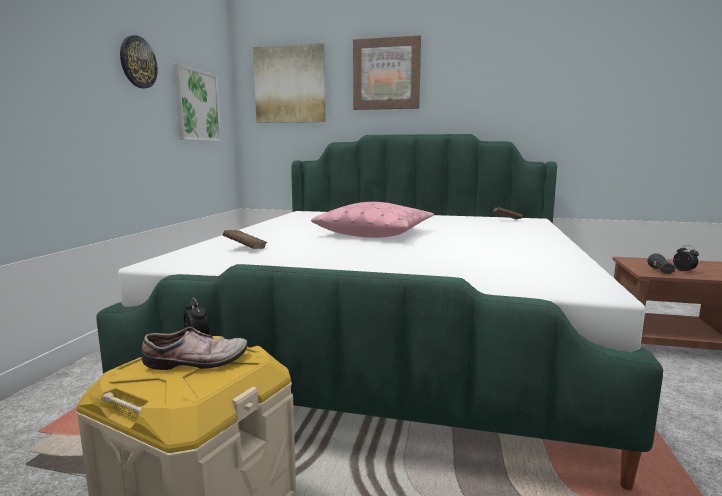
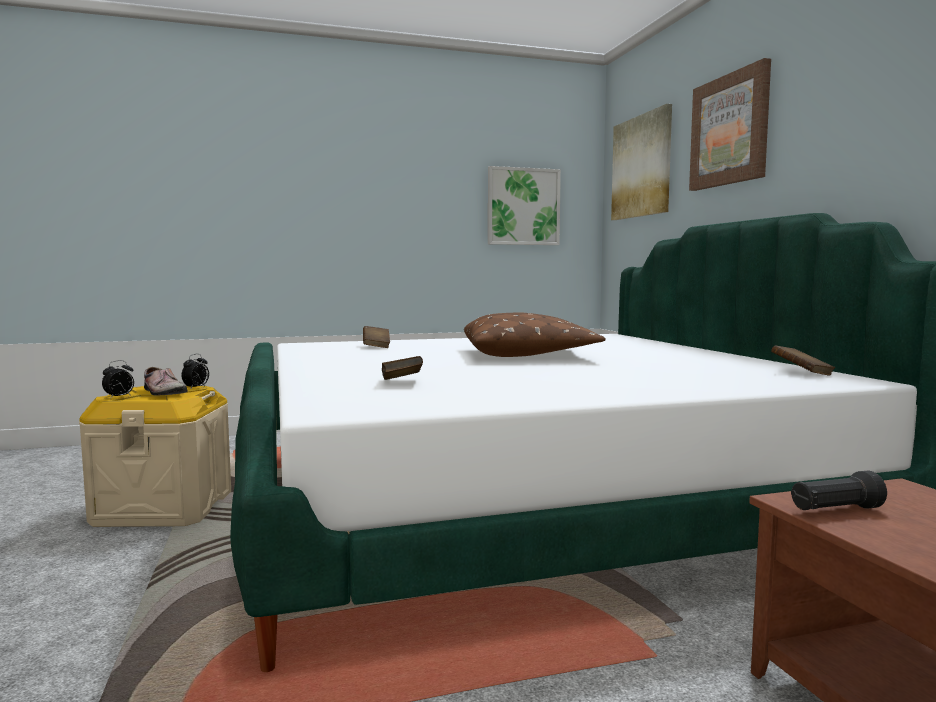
camera: 60 degrees right, 5 degrees down
wall clock [120,35,158,88] -> none
pink pillow [311,202,434,238] -> brown pillow [464,312,606,357]
alarm clock [673,245,699,272] -> alarm clock moved to [102,360,134,399]
none -> brown book [382,356,423,380]

